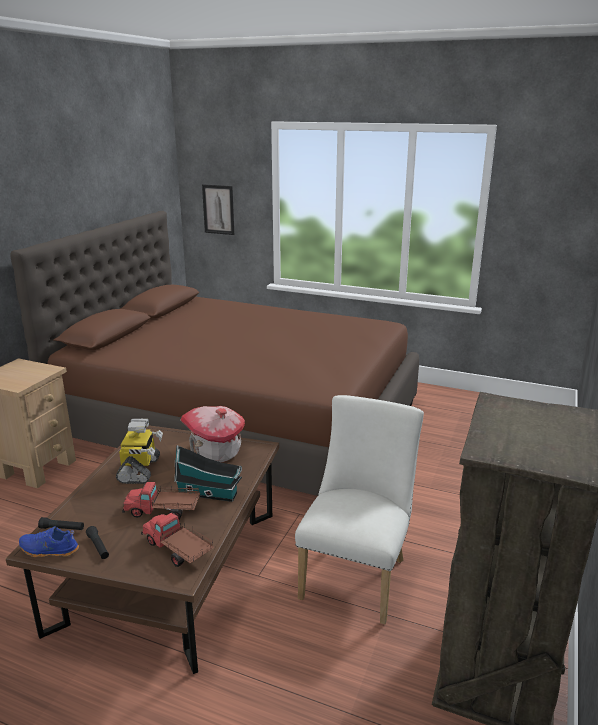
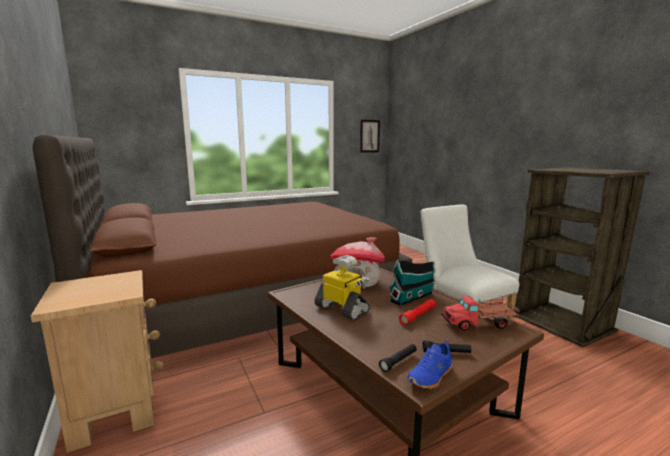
camera: 50 degrees left, 10 degrees down
toy truck [122,482,200,519] -> red flashlight [399,299,436,325]
picture [202,184,234,235] -> picture moved to [360,120,380,153]

